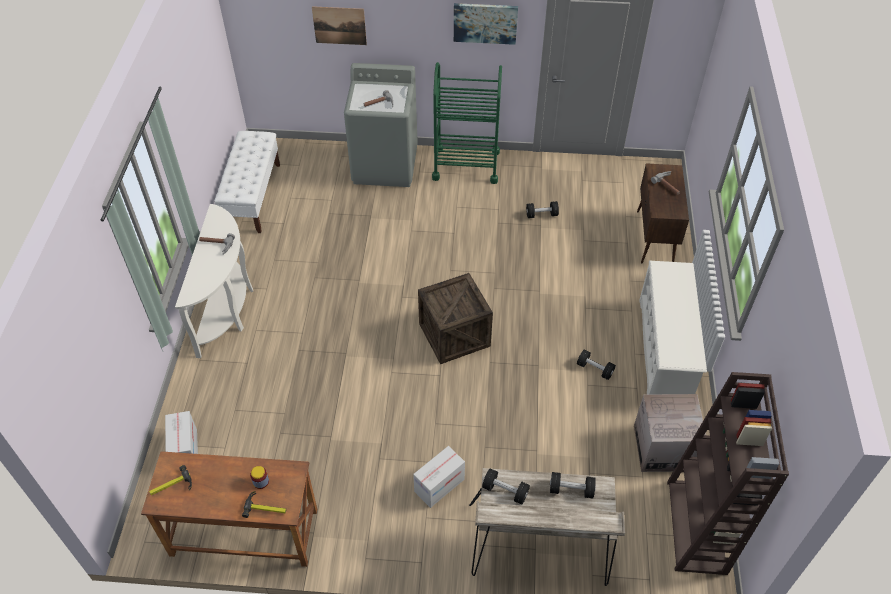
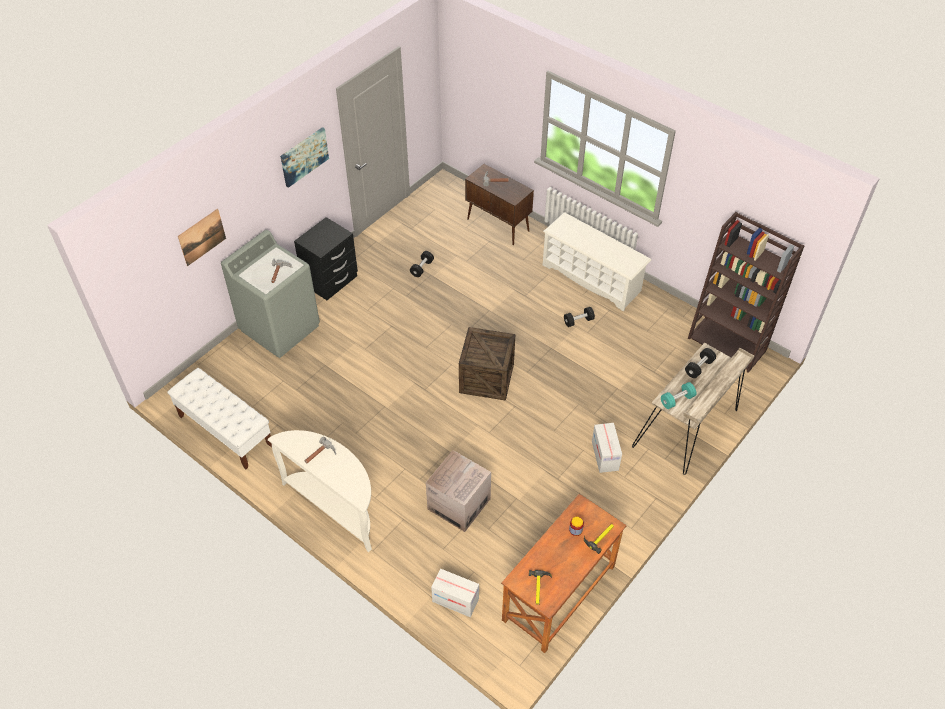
camera: 55 degrees left, 0 degrees up
green cart [432,62,502,184] -> black nightstand [294,217,358,300]
black dumbbell [482,468,530,504] -> turquoise dumbbell [661,382,696,409]
cardboard box [634,394,706,472] -> cardboard box moved to [426,450,491,532]

